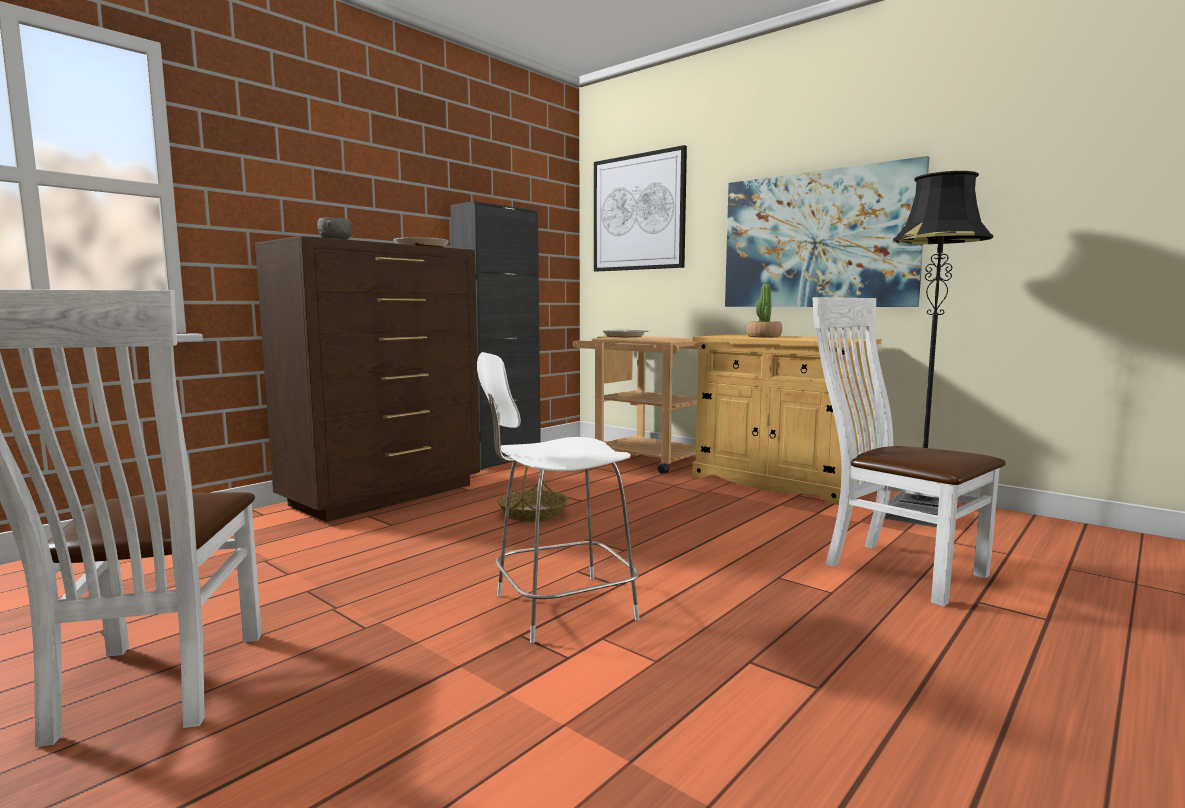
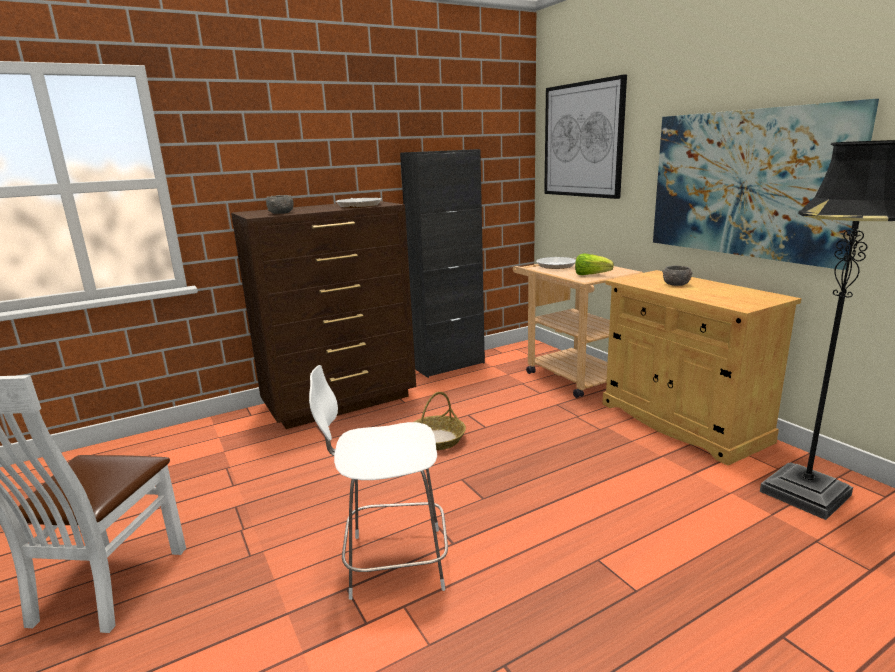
camera: 20 degrees right, 10 degrees up
potted plant [746,284,782,338] -> grey bowl [662,265,693,286]
white chair [812,297,1006,607] -> none
none -> lettuce [575,253,614,275]

